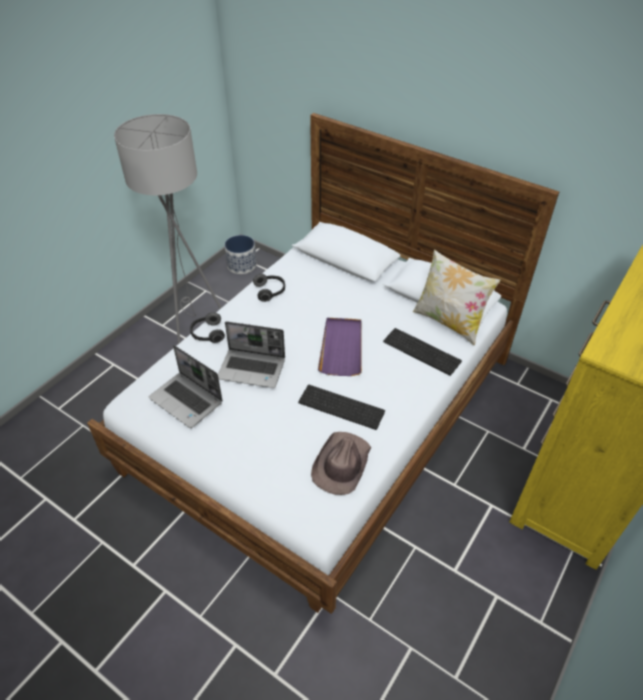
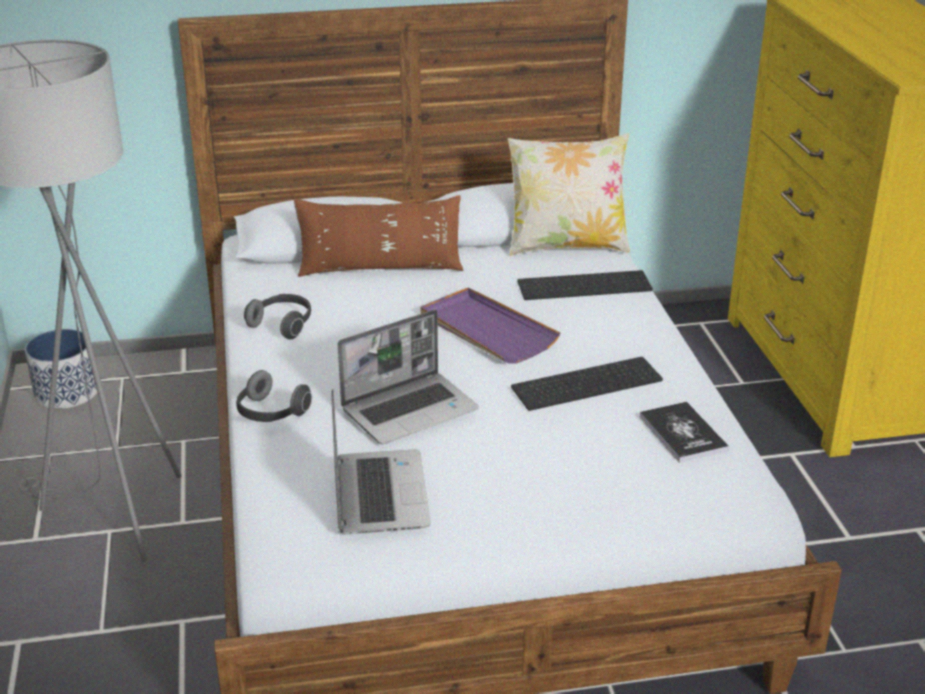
camera: 45 degrees left, 15 degrees down
laptop [149,345,223,428] -> laptop turned 90 degrees counterclockwise [331,389,430,535]
brown hat [311,432,371,495] -> book [640,402,729,463]
none -> brown pillow [294,195,463,277]

